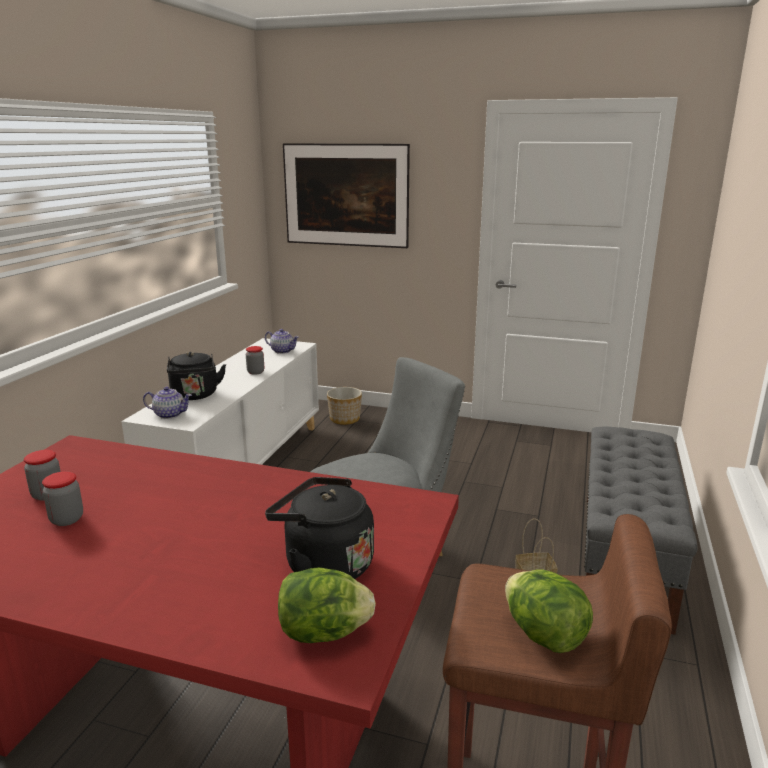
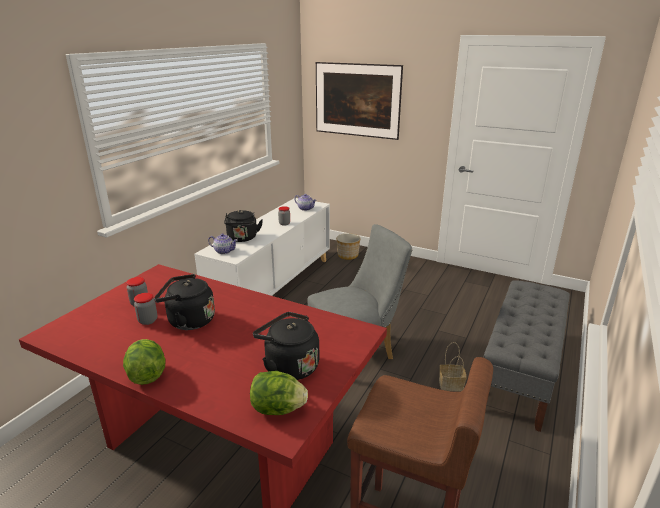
camera: 10 degrees right, 5 degrees up
lettuce [505,569,593,653] -> lettuce moved to [123,339,165,385]
none -> black kettle [154,274,215,330]

